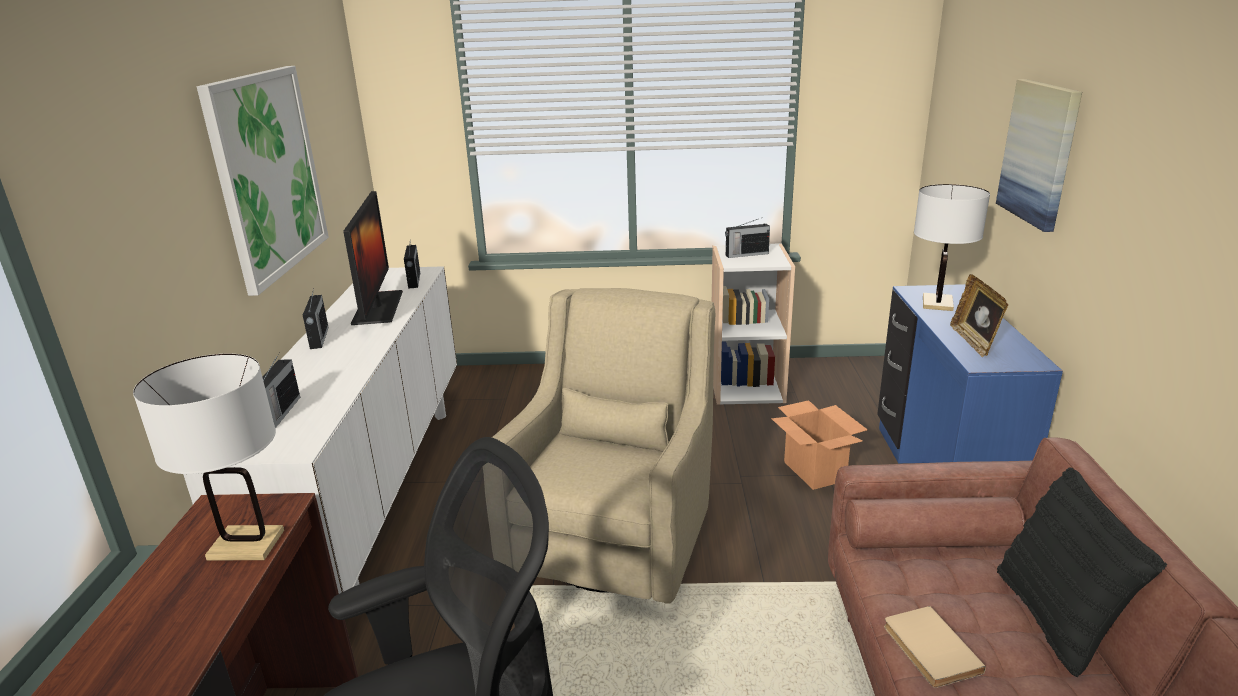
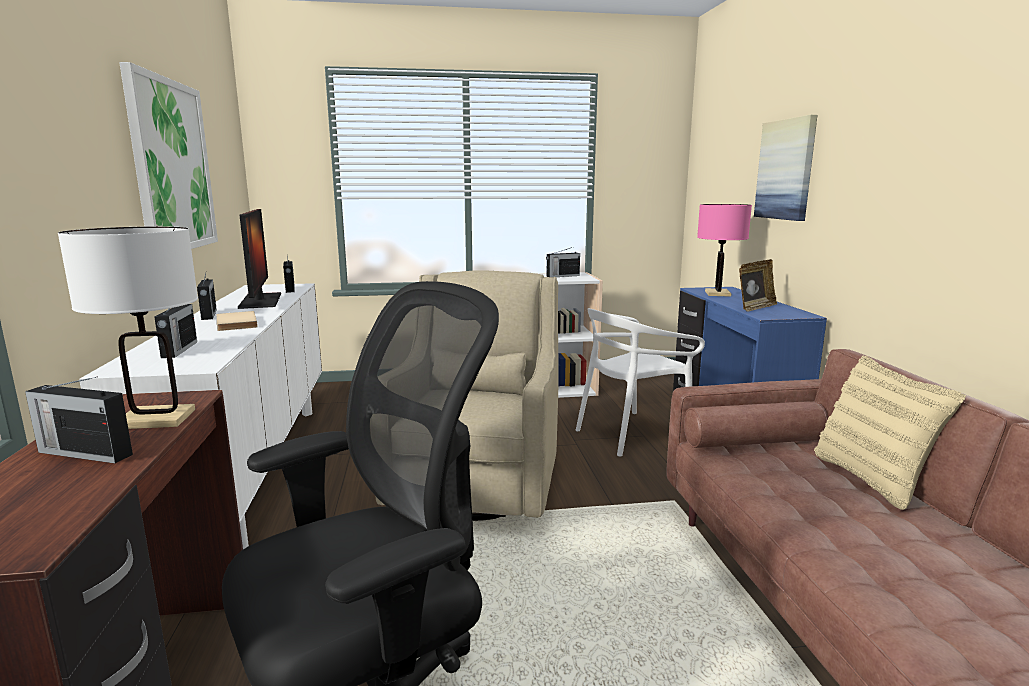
camera: 10 degrees left, 10 degrees down
cardboard box [771,400,868,490] -> white chair [576,308,705,457]
beige book [884,606,986,688] -> beige book moved to [216,311,258,331]
white table lamp [914,184,990,311] -> pink table lamp [697,204,752,297]
picture frame [950,274,1008,357] -> picture frame turned 120 degrees counterclockwise [739,259,777,312]
black pillow [997,467,1167,677] -> beige pillow [814,356,966,510]
none -> radio [25,377,133,463]

